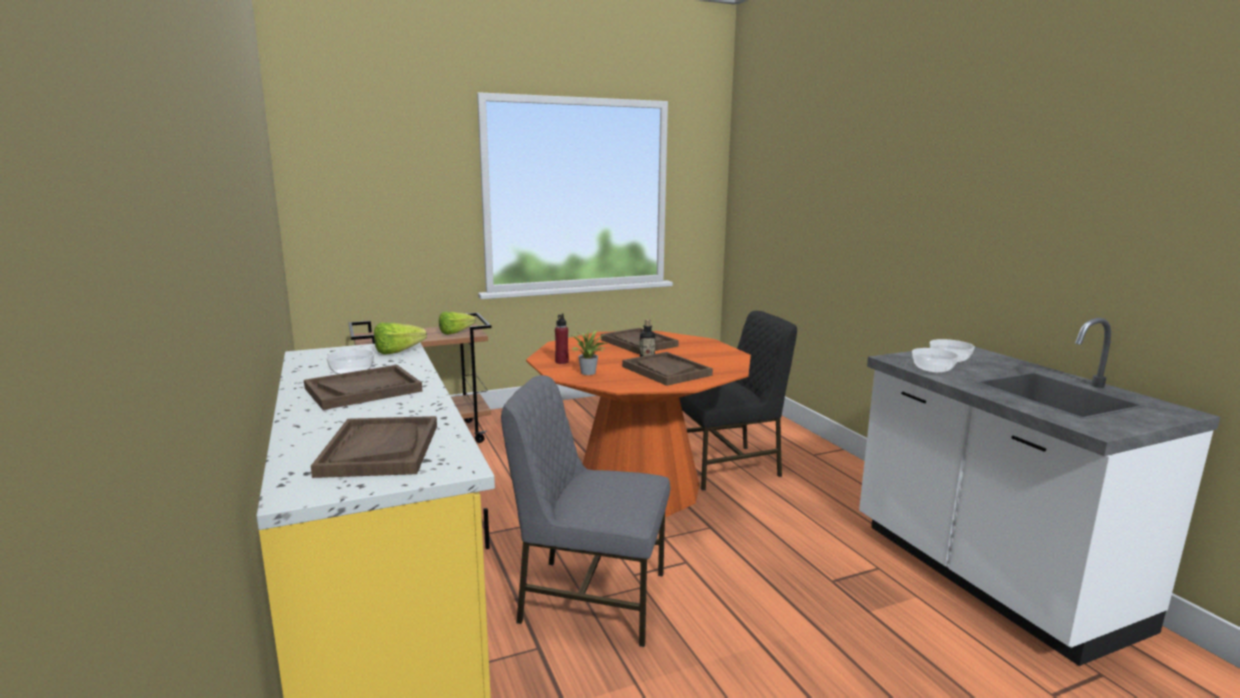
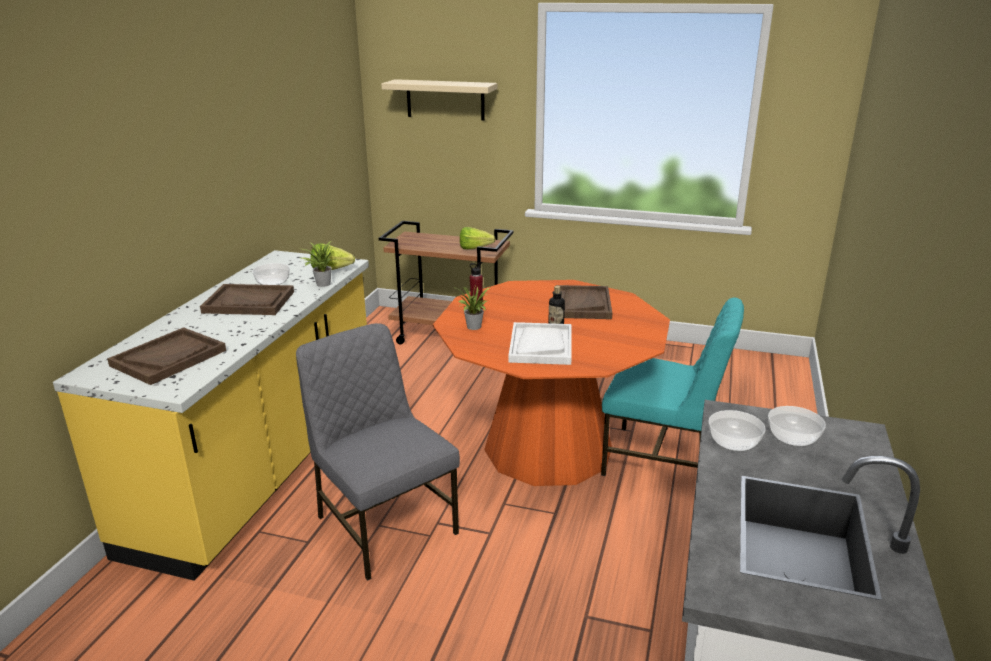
camera: 40 degrees right, 10 degrees up
brown tray [622,352,713,386] -> white tray [508,322,572,365]
black chair [679,311,797,491] -> turquoise chair [601,298,744,476]
none -> potted plant [301,241,337,287]
none -> beige shelf [381,79,497,120]

